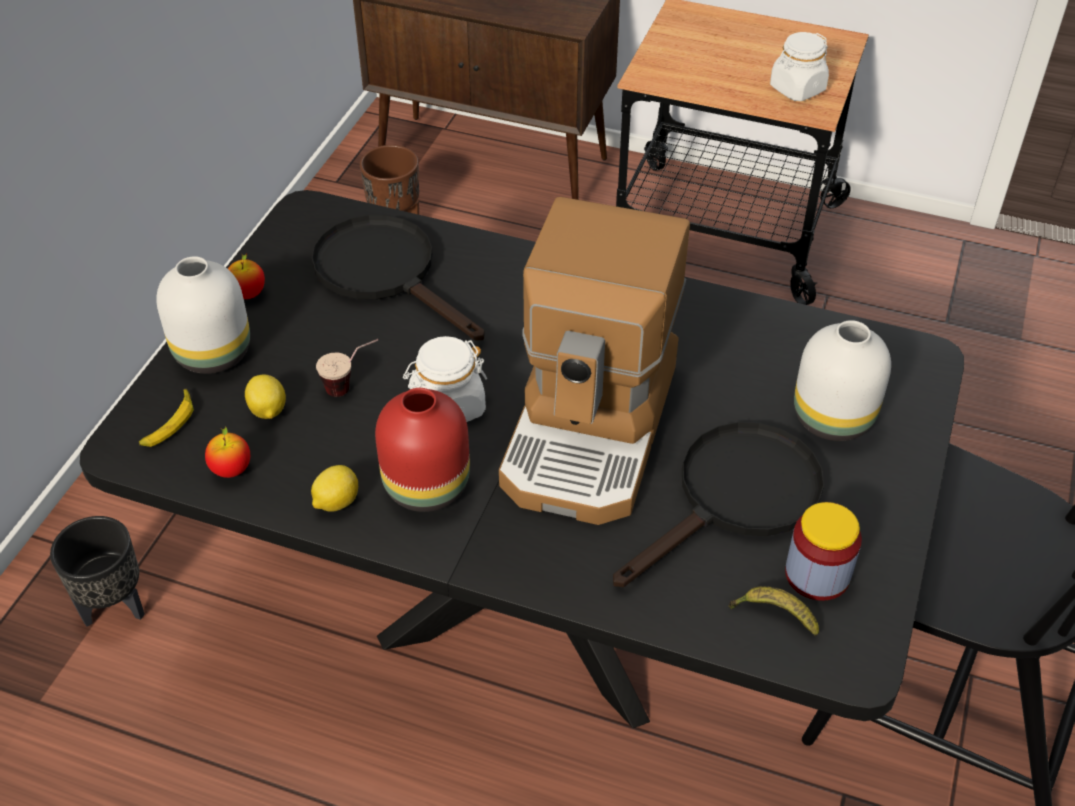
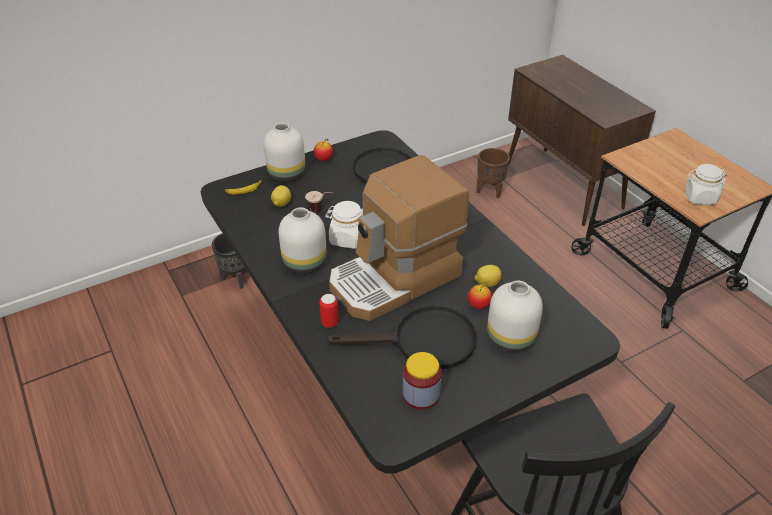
camera: 40 degrees right, 5 degrees down
apple [205,426,250,478] -> apple moved to [468,282,492,309]
lemon [311,465,358,512] -> lemon moved to [474,265,501,287]
red vase [375,388,470,512] -> white vase [279,207,327,273]
banana [728,586,819,636] -> none
none -> can [319,294,339,328]

